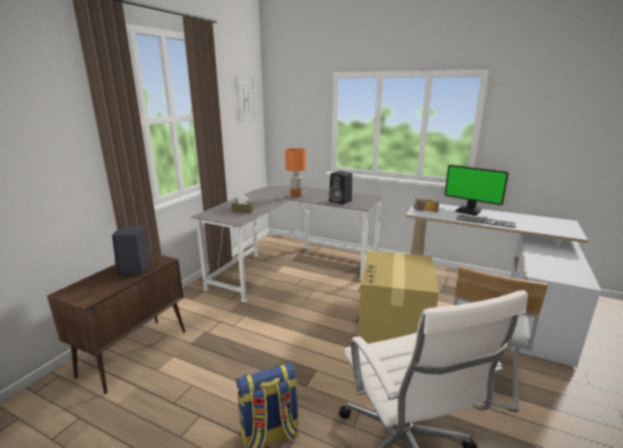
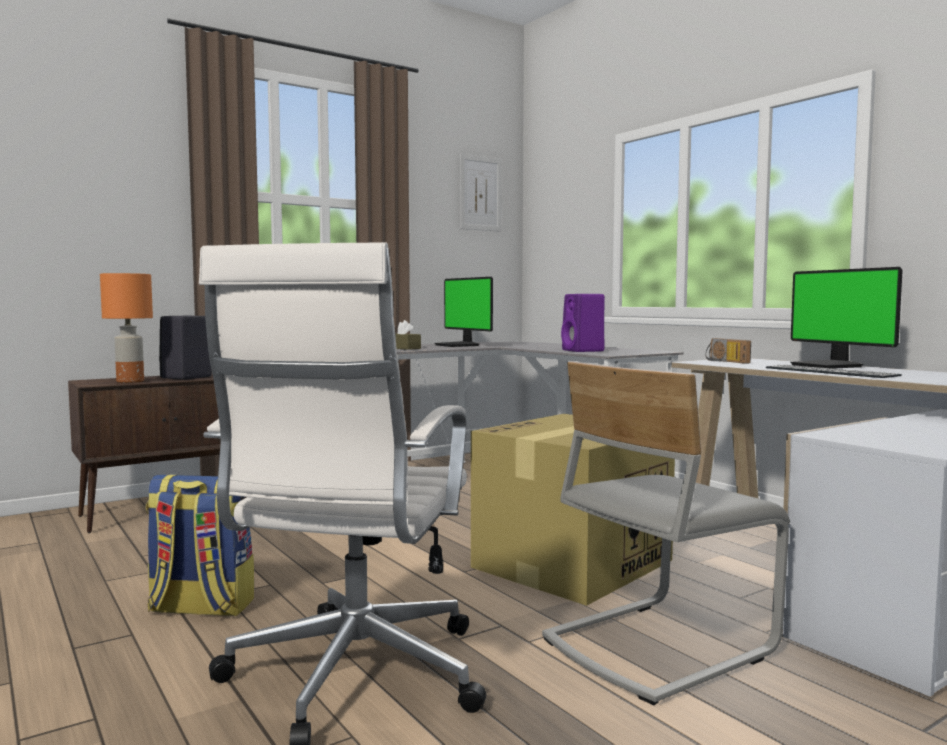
camera: 30 degrees right, 15 degrees down
orange table lamp [285,148,306,197] -> orange table lamp moved to [100,273,153,383]
black speaker [329,171,352,205] -> purple speaker [561,294,605,352]
none -> monitor [435,277,493,347]

